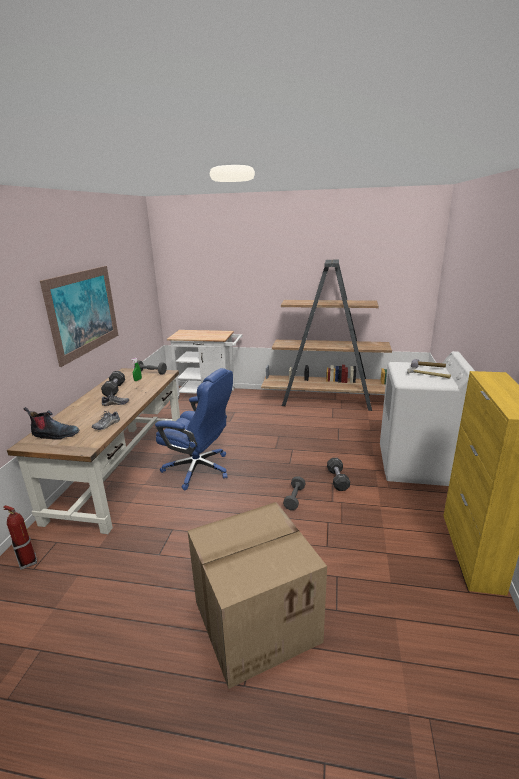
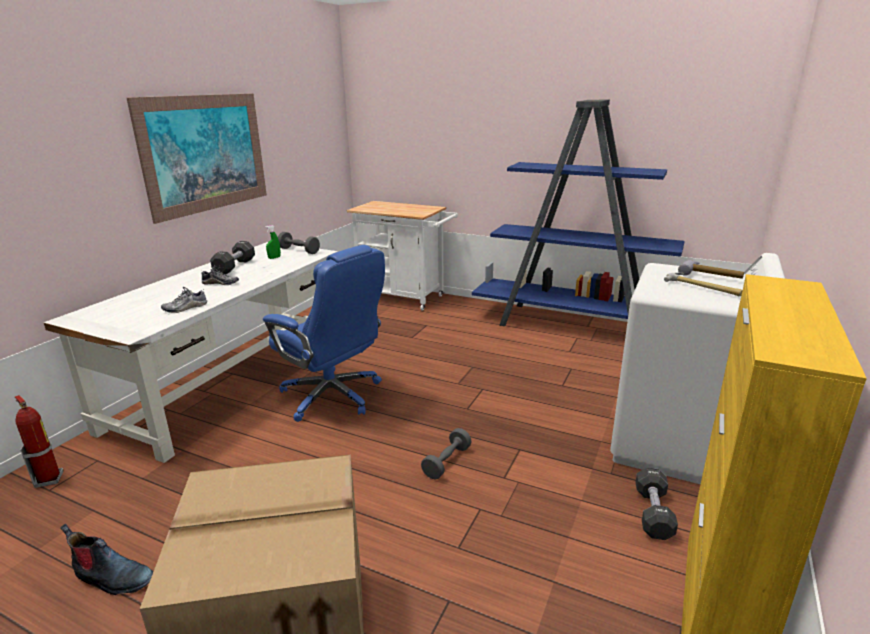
camera: 15 degrees right, 0 degrees up
brown desk [7,368,180,534] -> white desk [43,242,338,463]
boot [23,407,79,440] -> boot moved to [60,524,153,595]
brown bookcase [261,259,392,411] -> blue bookcase [472,99,685,326]
black dumbbell [327,458,350,491] -> black dumbbell moved to [635,468,678,540]

